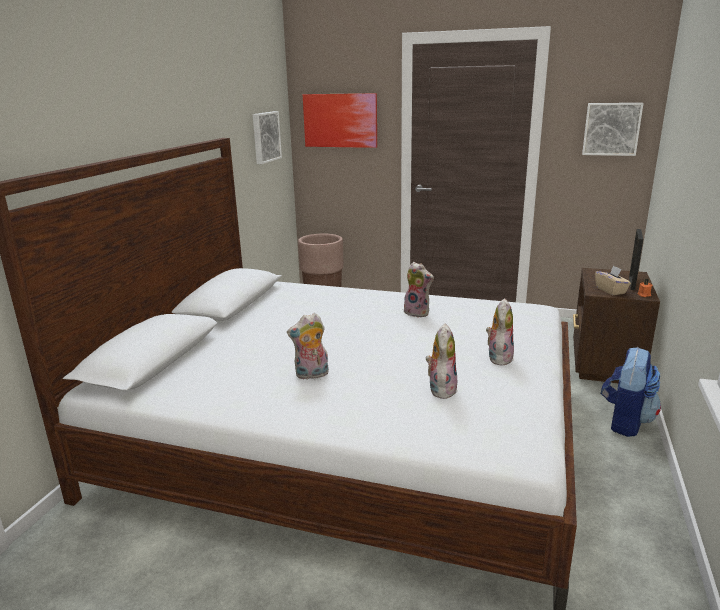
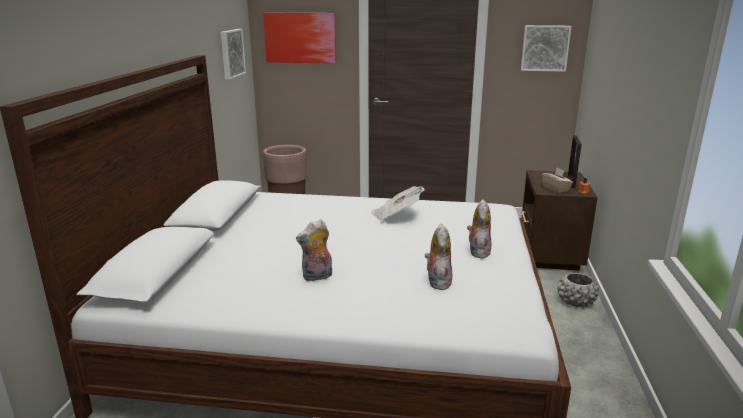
camera: 10 degrees left, 0 degrees up
plush toy [404,262,434,318] -> newspaper [372,186,424,220]
backpack [601,347,661,437] -> grey planter [557,273,599,307]

